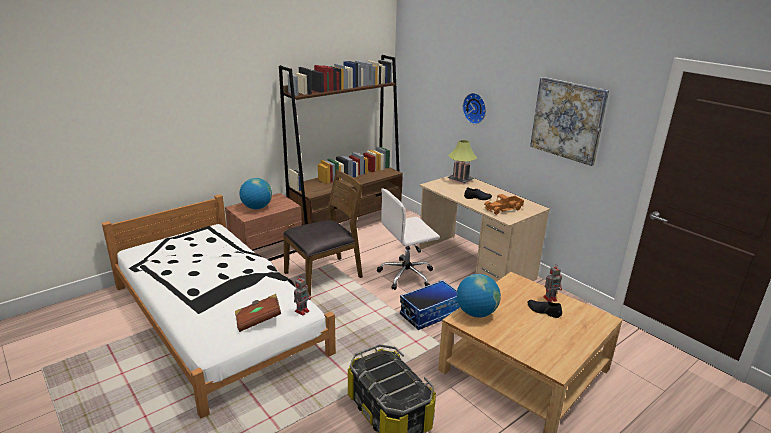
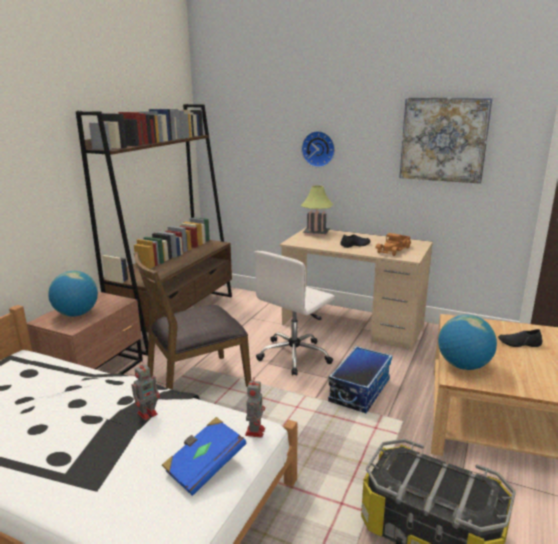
camera: 25 degrees left, 5 degrees down
brown book [235,294,281,332] -> blue book [162,417,247,496]
brown chair [283,170,363,296] -> brown chair turned 150 degrees counterclockwise [133,252,251,390]
toy robot [543,265,562,302] -> toy robot moved to [132,361,160,421]

